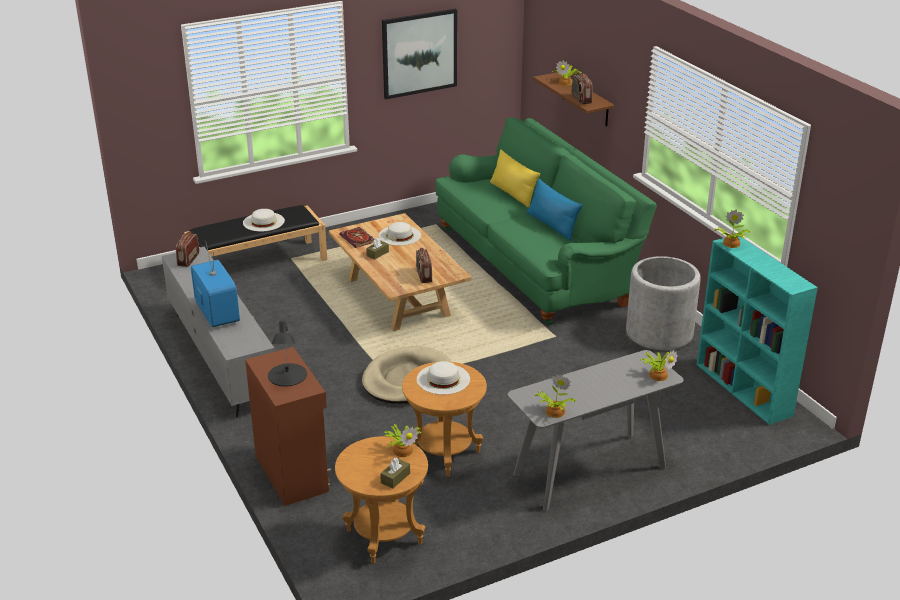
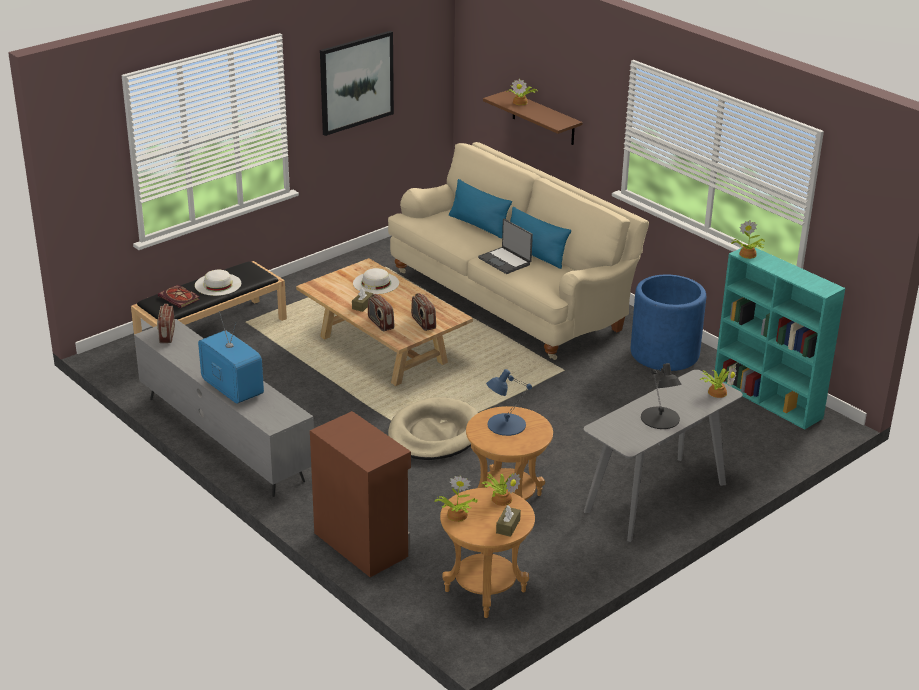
camera: 15 degrees left, 0 degrees up
black table lamp [268,321,307,387] -> black table lamp moved to [641,363,682,429]
book [339,227,375,248] -> book moved to [158,285,200,308]
white hat [417,361,470,395] -> blue table lamp [486,369,532,436]
green sofa [436,117,657,326] -> beige sofa [388,142,649,360]
yellow pillow [490,150,540,208] -> blue pillow [449,179,512,239]
potted plant [534,374,576,418] -> potted plant moved to [434,475,478,522]
radio [572,73,593,104] -> radio moved to [368,294,394,332]
grey planter [626,256,701,350] -> blue planter [631,274,706,371]
none -> laptop [478,219,533,274]

